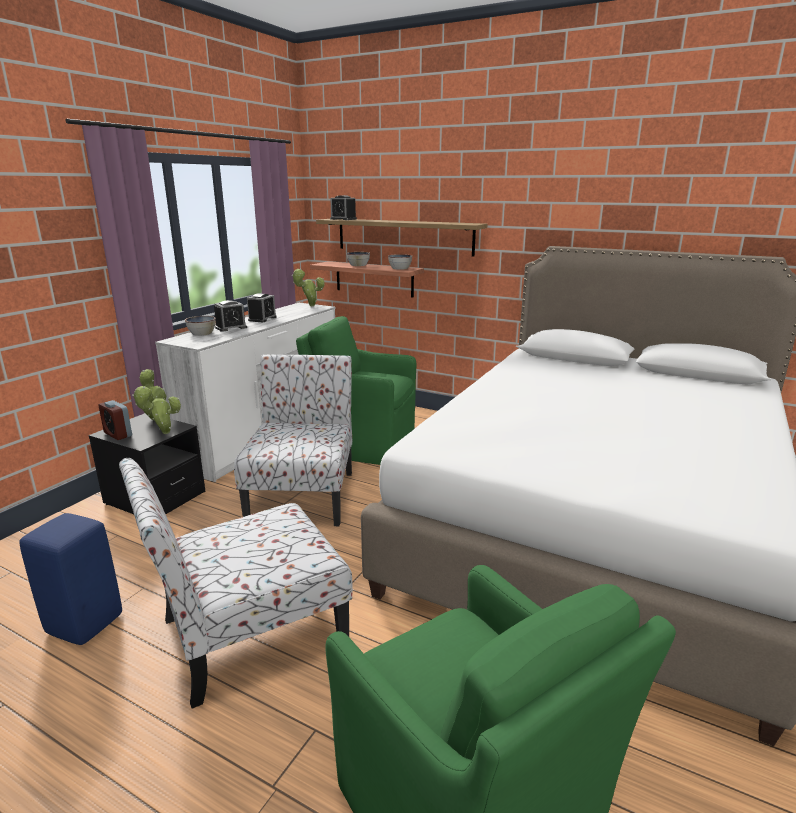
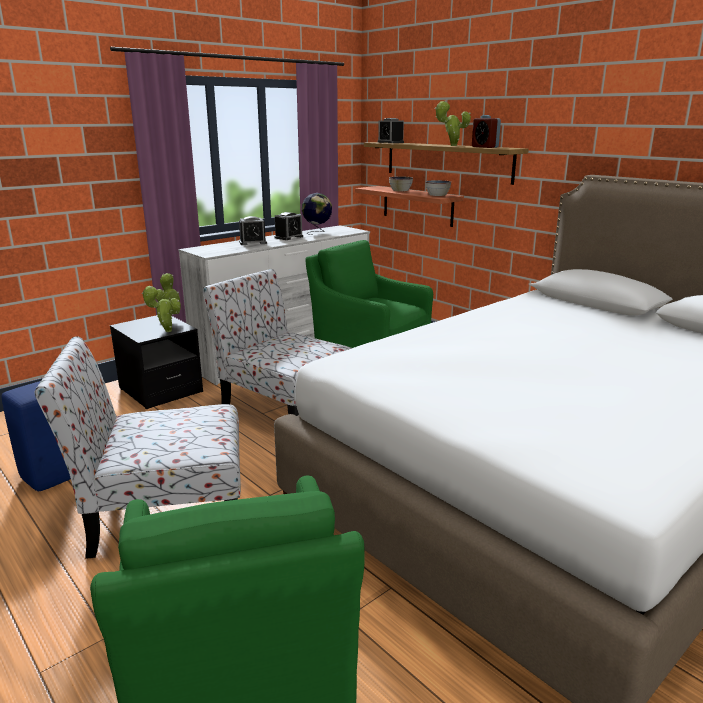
camera: 20 degrees right, 0 degrees up
alarm clock [99,400,132,440] -> alarm clock moved to [472,115,501,148]
bowl [185,316,216,336] -> none
chair [234,355,352,526] -> chair turned 75 degrees counterclockwise [203,269,352,416]
potted plant [292,269,325,306] -> potted plant moved to [435,101,471,146]
none -> globe [302,193,332,235]

